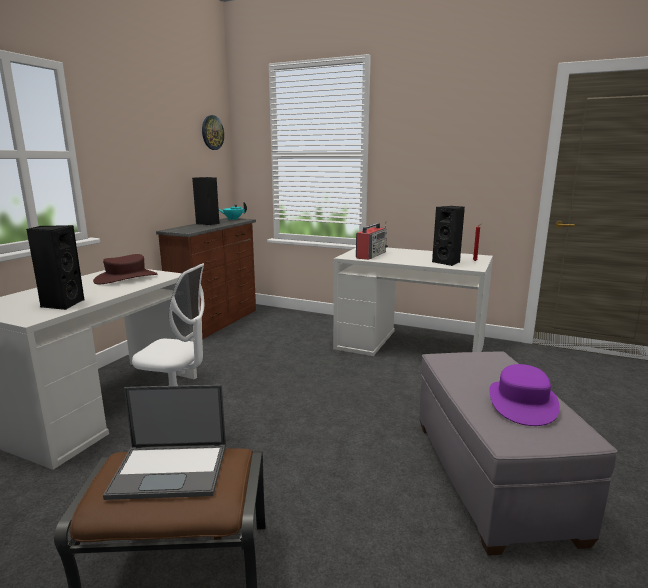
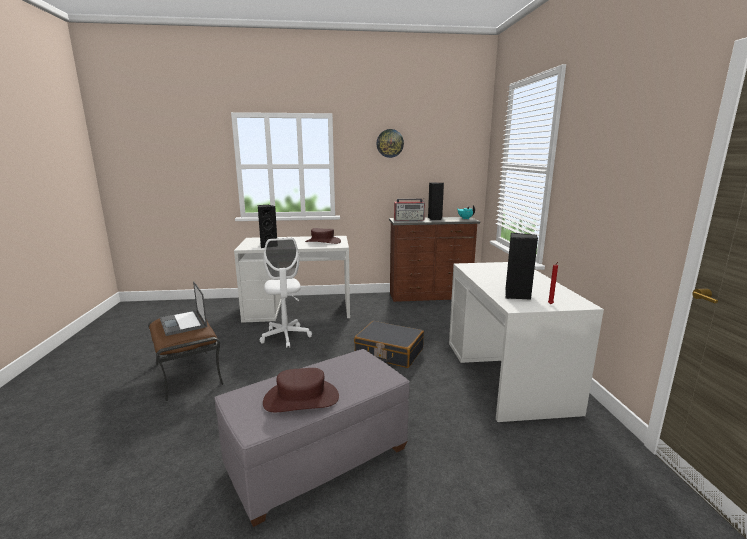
camera: 60 degrees right, 0 degrees up
wall clock [202,115,224,150] -> wall clock moved to [376,129,404,158]
radio [356,221,388,260] -> radio moved to [394,199,425,221]
purple hat [489,364,560,426] -> brown hat [263,368,339,412]
none -> black suitcase [354,321,424,368]

